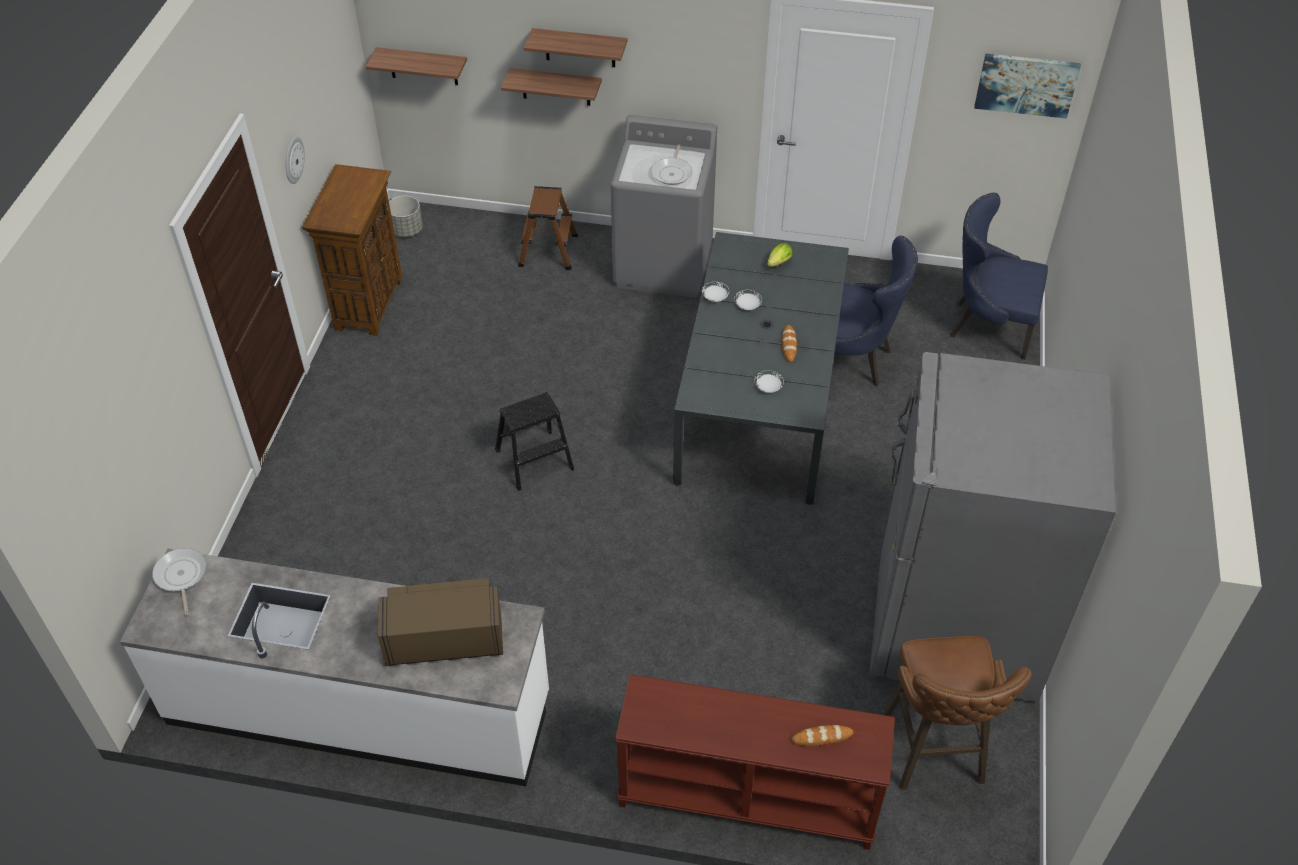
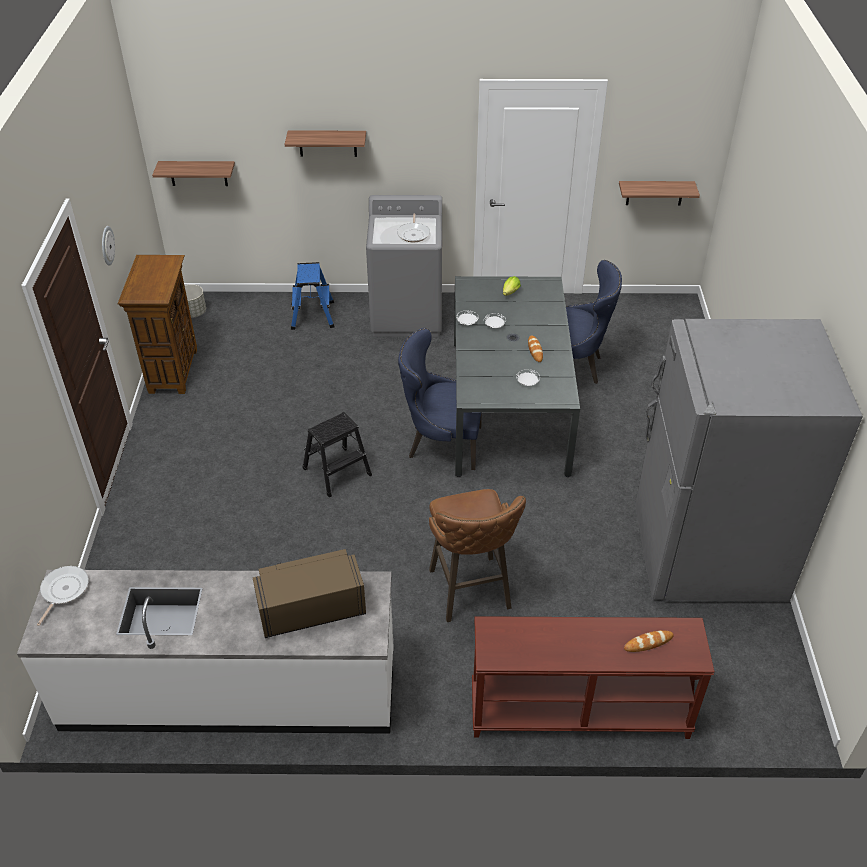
camera: 10 degrees left, 5 degrees down
frying pan [152,548,206,615] -> frying pan turned 45 degrees clockwise [37,566,89,626]
shelf [501,68,602,106] -> shelf moved to [619,181,700,206]
brown step ladder [518,186,578,270] -> blue step ladder [291,262,335,330]
brown stool [883,636,1031,790] -> brown stool moved to [429,489,526,622]
blue chair [950,192,1048,360] -> blue chair moved to [398,328,482,470]
picture [974,53,1081,119] -> none

